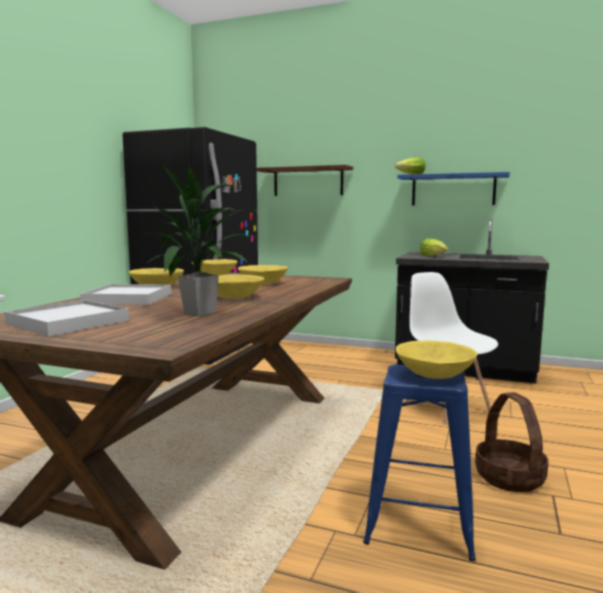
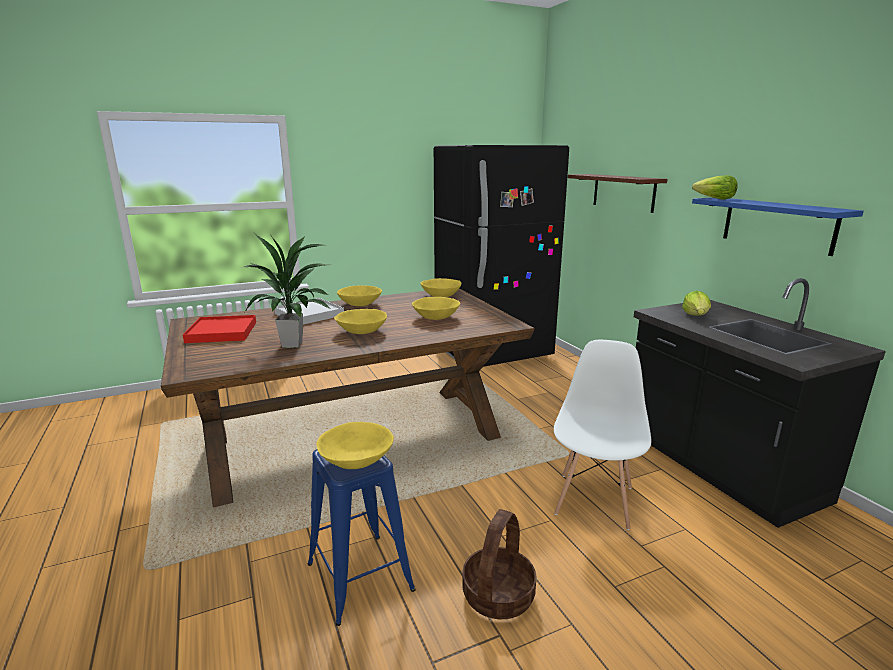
camera: 45 degrees right, 10 degrees up
white tray [4,300,129,336] -> red tray [183,315,256,343]

